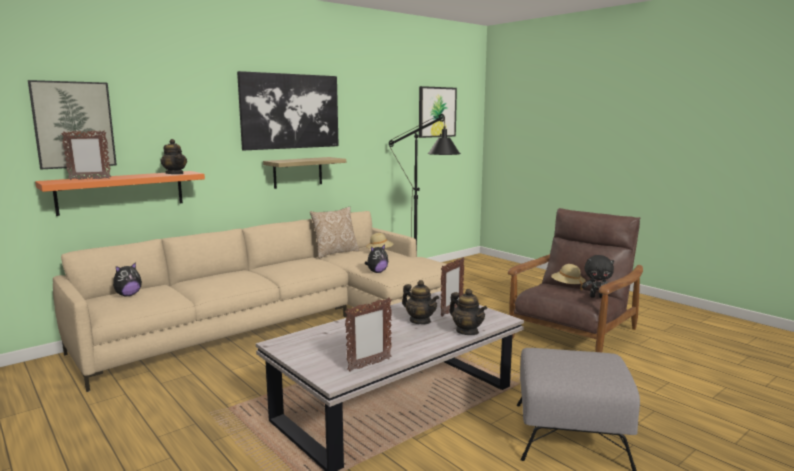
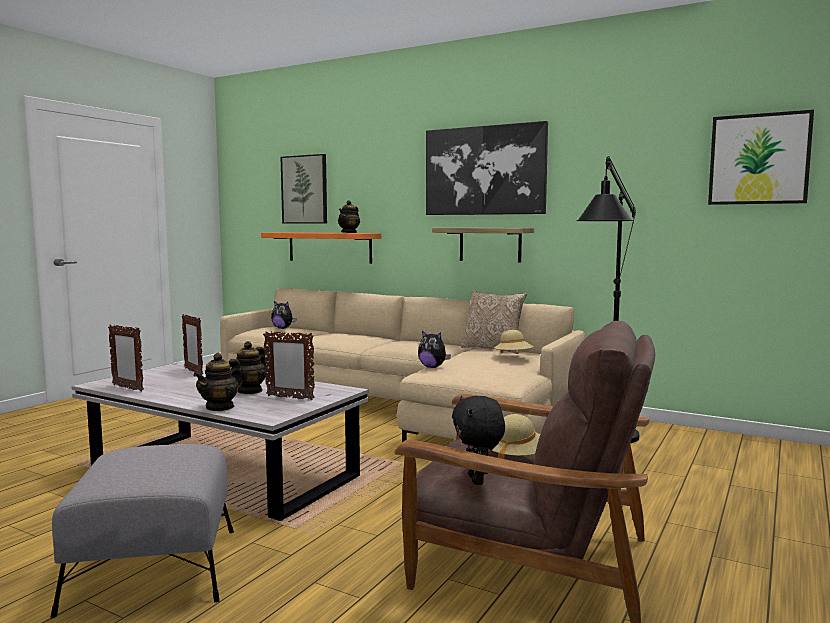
camera: 70 degrees right, 5 degrees down
picture frame [61,130,111,180] -> picture frame moved to [182,314,203,375]

